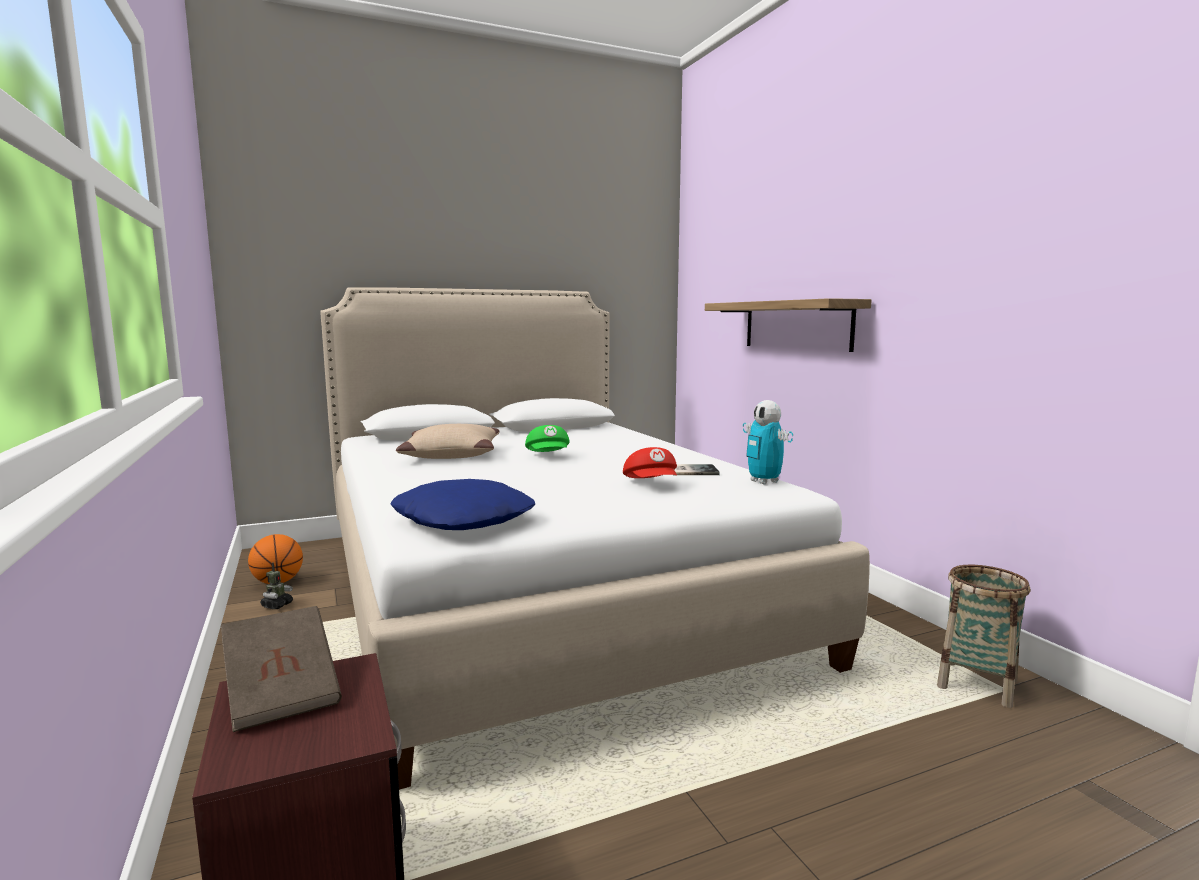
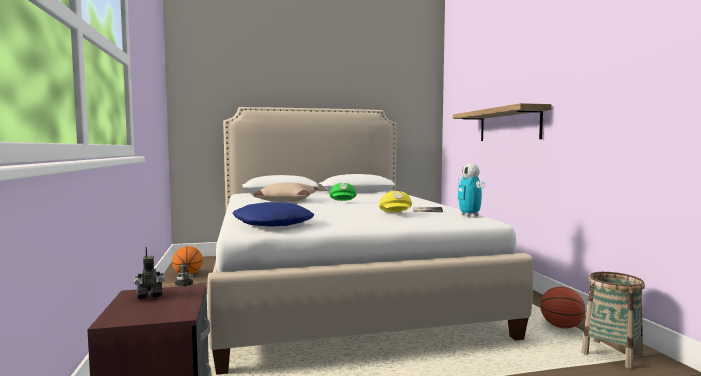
camera: 10 degrees right, 5 degrees down
brown book [221,606,342,732] -> toy robot [133,247,165,299]
red cap [623,447,677,478] -> yellow cap [379,191,412,212]
none -> basketball [540,287,585,329]

